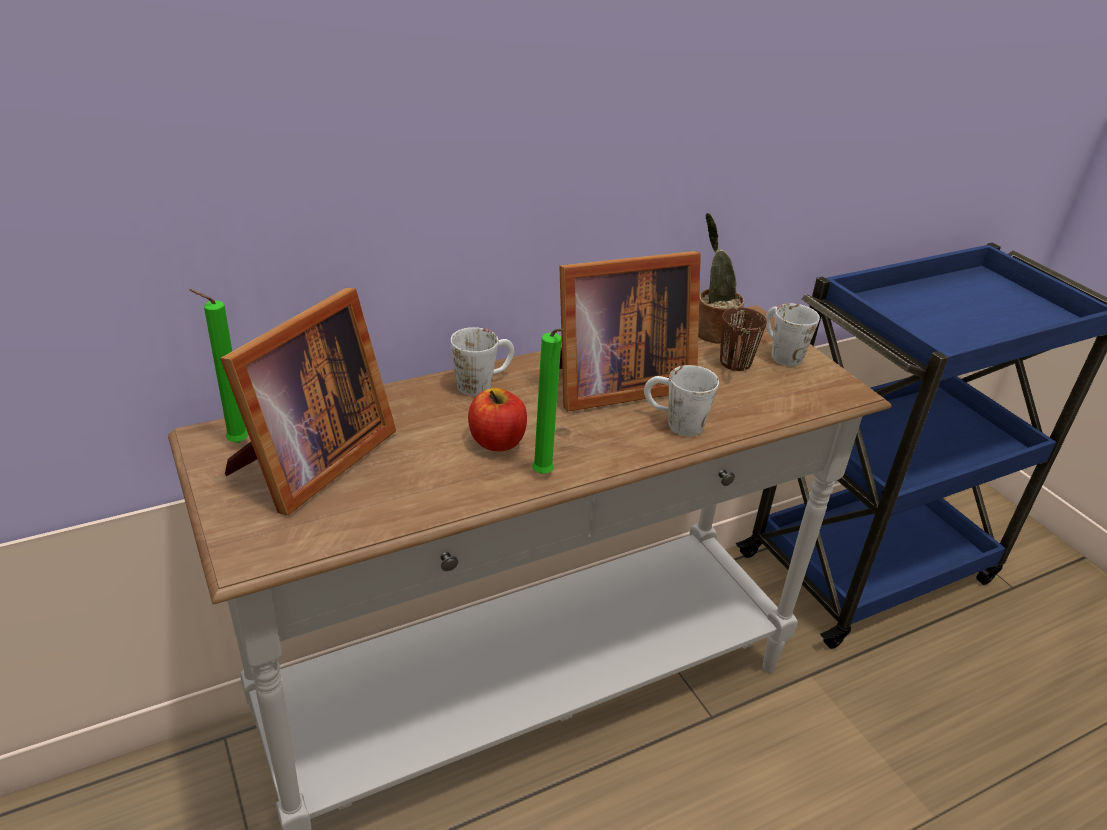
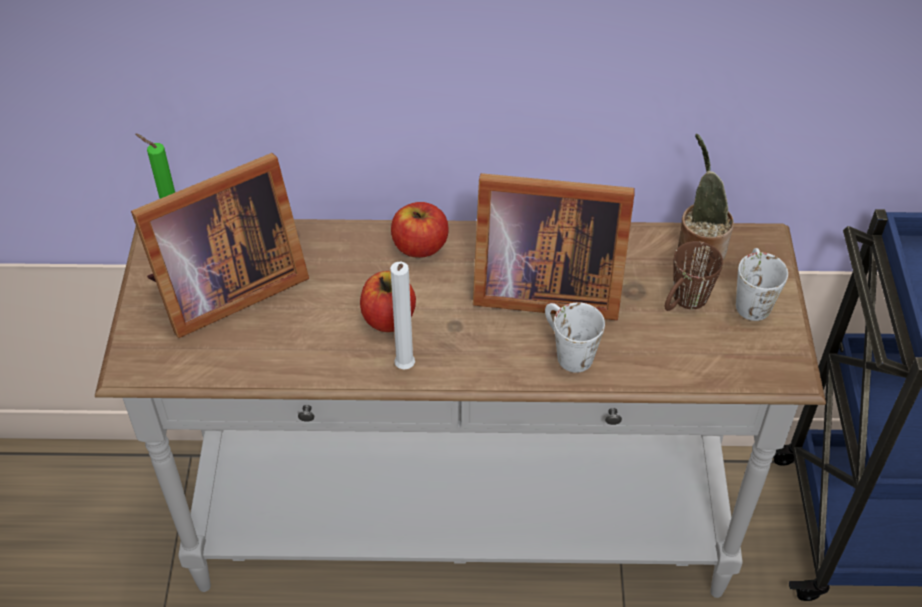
camera: 30 degrees right, 15 degrees up
white mug [450,327,514,396] -> apple [391,202,449,258]
green candle [532,328,563,474] -> white candle [390,261,415,370]

